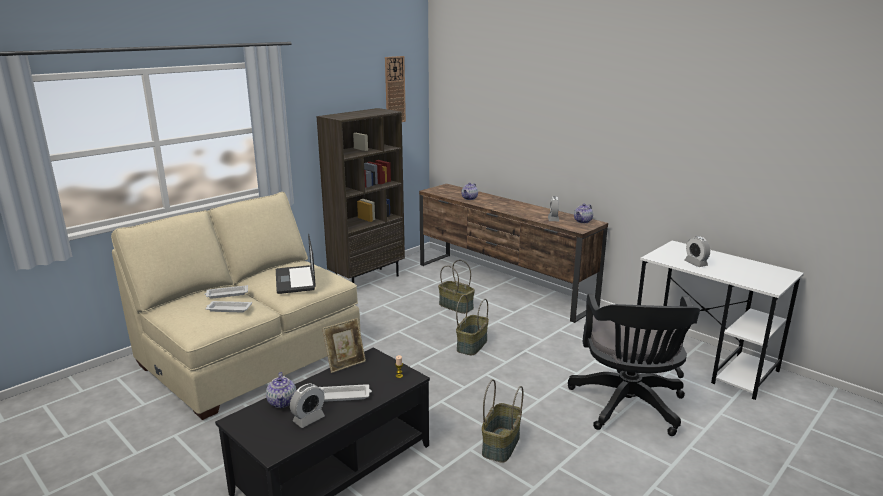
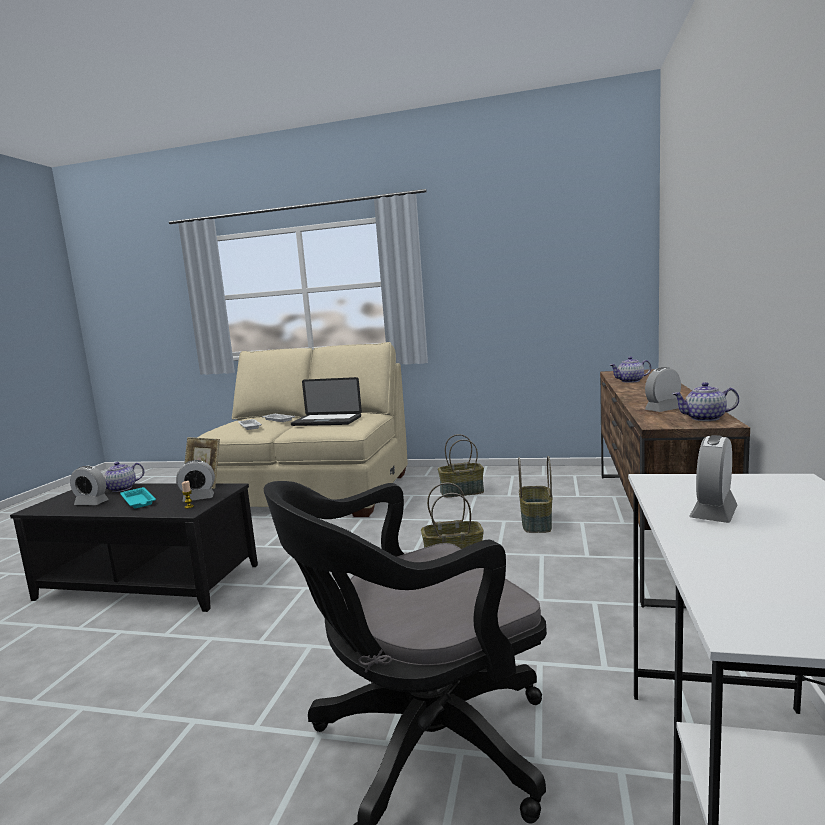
camera: 60 degrees right, 10 degrees down
laptop [276,233,316,294] -> laptop turned 120 degrees counterclockwise [291,377,362,426]
brown bookcase [316,108,405,283] -> none
white tray [319,384,372,402] -> turquoise tray [120,487,156,509]
wall clock [385,56,406,122] -> none
basket [482,379,523,462] -> basket moved to [438,434,484,497]
none -> alarm clock [176,460,215,502]

